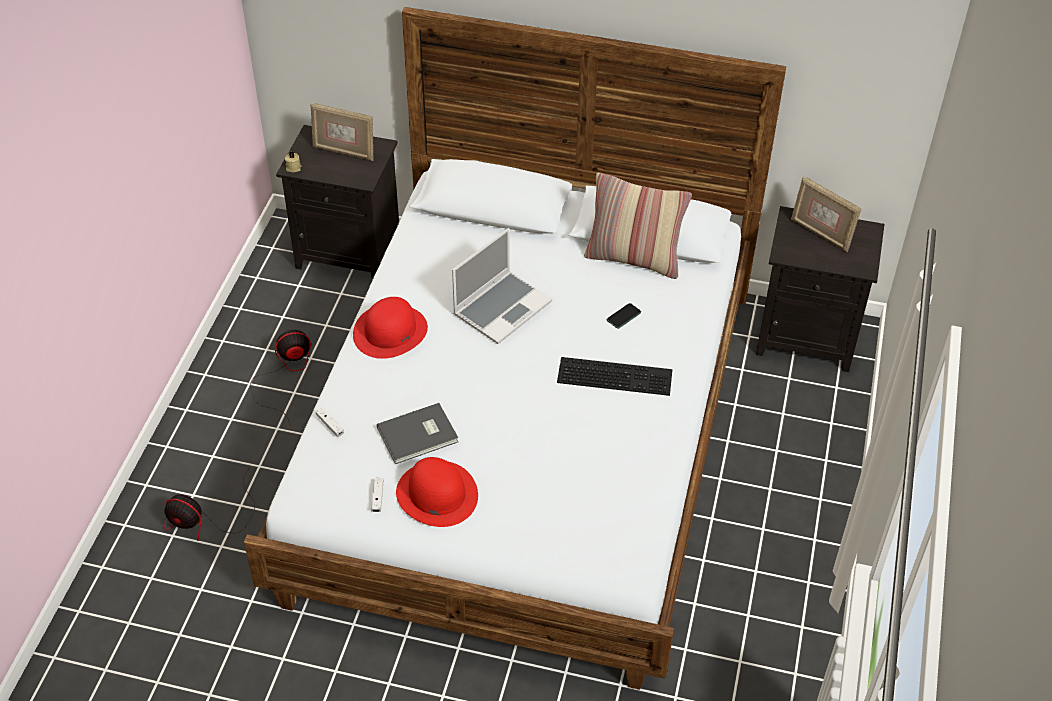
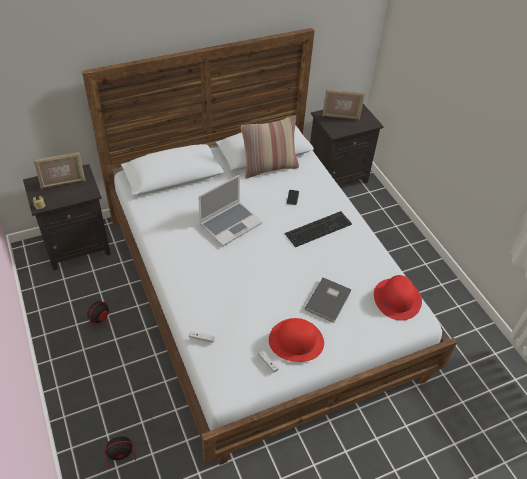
camera: 40 degrees left, 0 degrees up
red hat [353,297,428,359] -> red hat moved to [374,275,422,320]
grey book [377,403,458,464] -> grey book moved to [305,278,351,323]
laptop [452,228,552,344] -> laptop turned 45 degrees clockwise [198,175,262,246]

